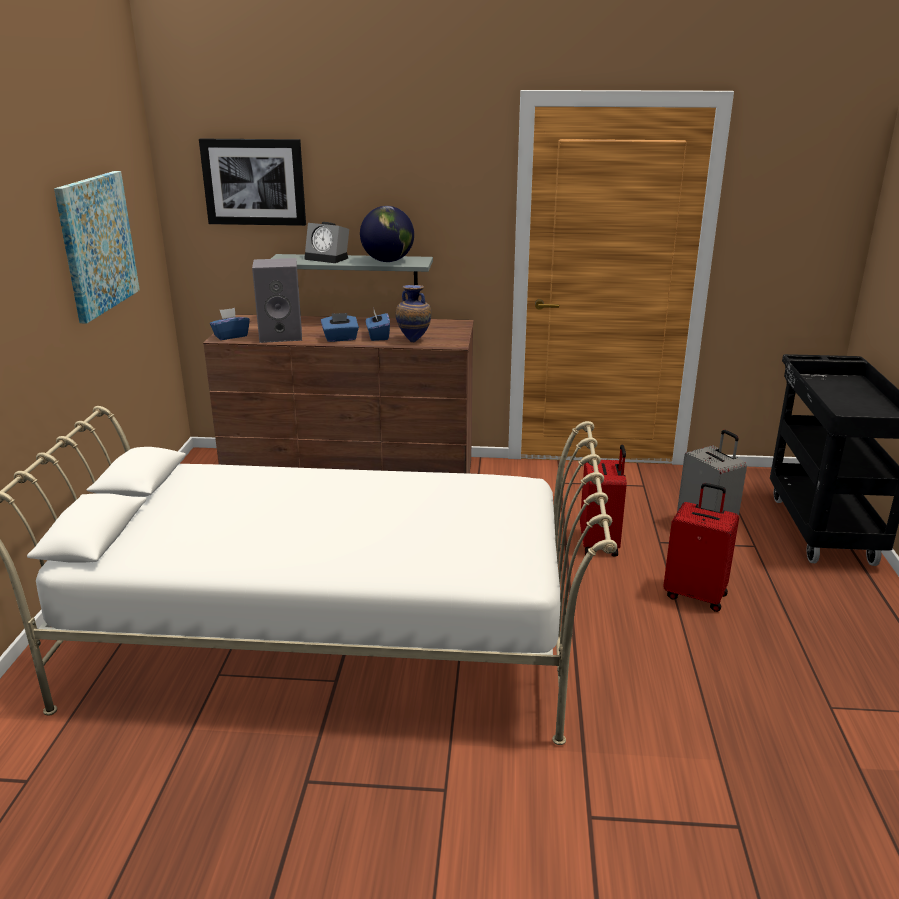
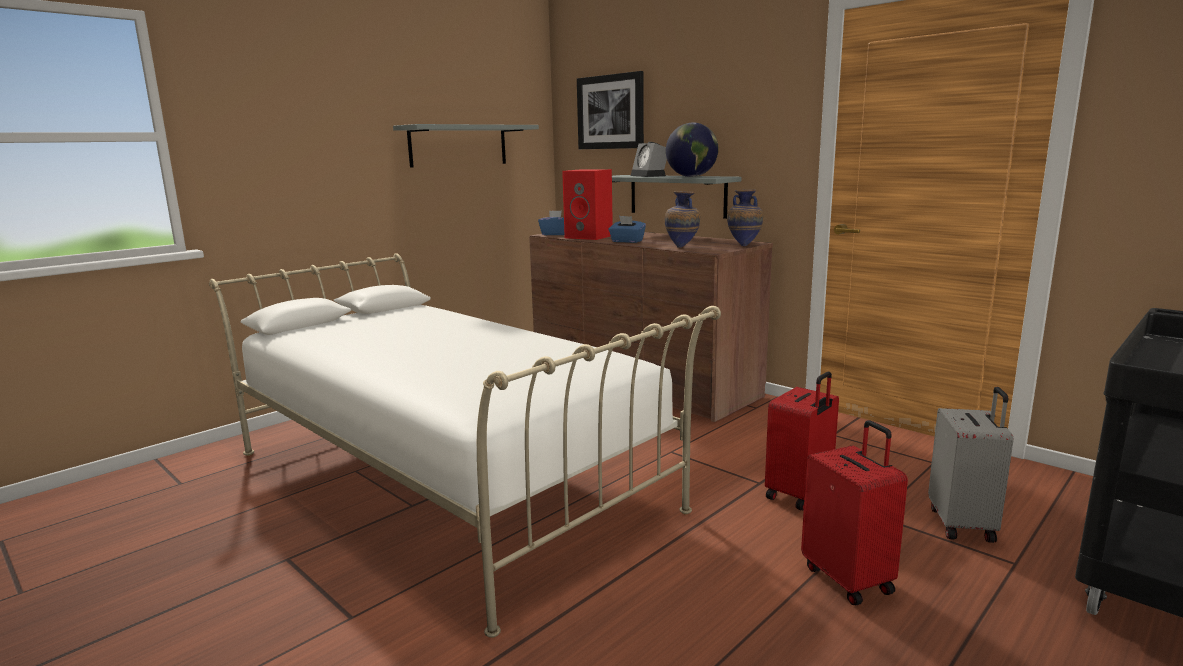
camera: 40 degrees right, 10 degrees down
picture [54,171,140,323] -> grey shelf [393,124,539,168]
grey speaker [252,258,302,343] -> red speaker [562,169,613,240]
blue tissue box [366,310,390,341] -> none
none -> vase [727,189,763,246]

